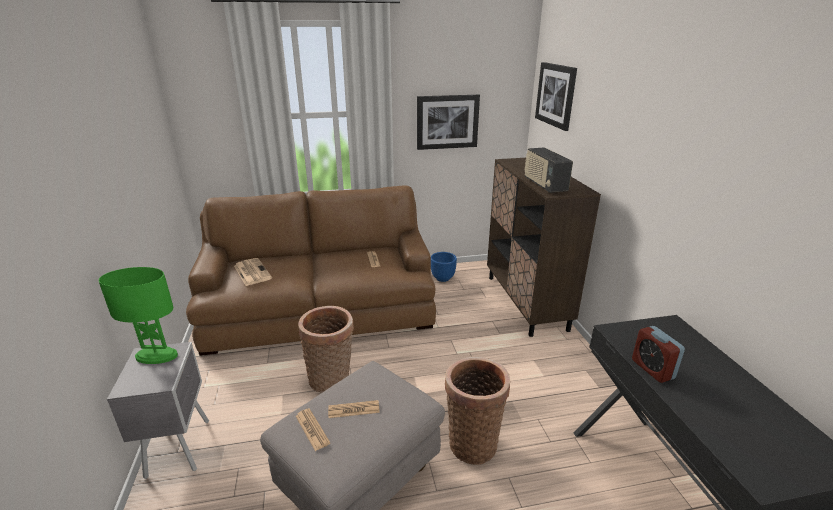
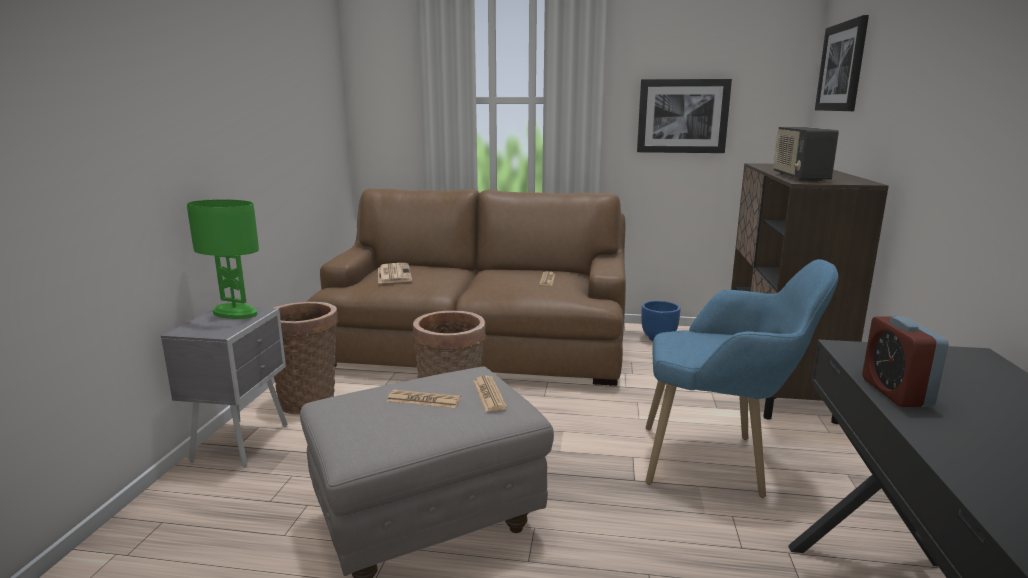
camera: 20 degrees right, 10 degrees down
newspaper [296,408,330,451] -> newspaper moved to [473,376,507,411]
basket [445,357,510,465] -> basket moved to [274,302,338,415]
none -> blue armchair [645,259,839,498]

